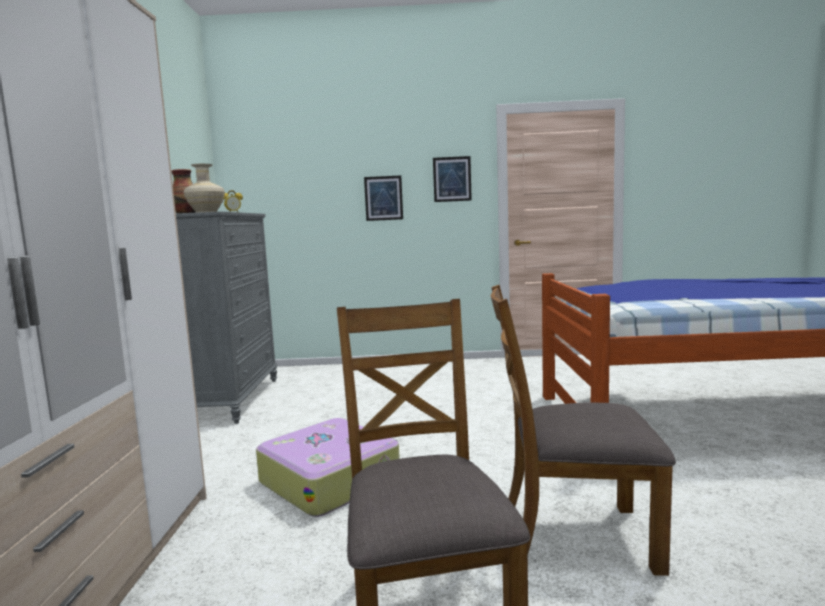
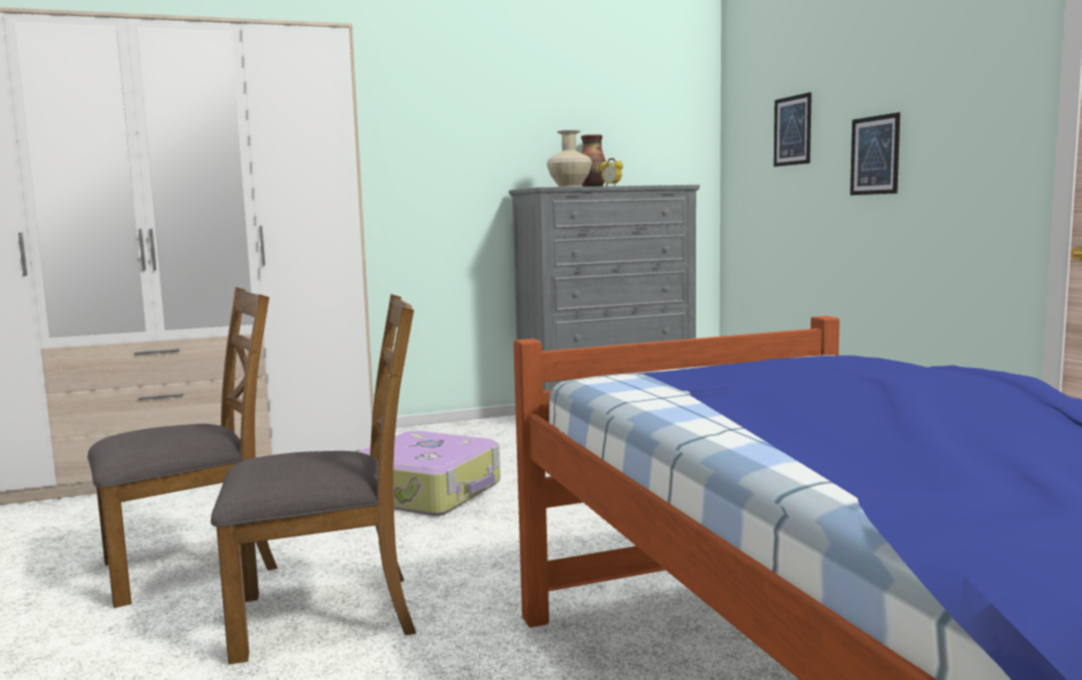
camera: 70 degrees right, 0 degrees up
picture [433,156,472,202] -> picture moved to [774,92,812,167]
brown chair [491,285,676,576] -> brown chair turned 90 degrees clockwise [211,294,416,664]

